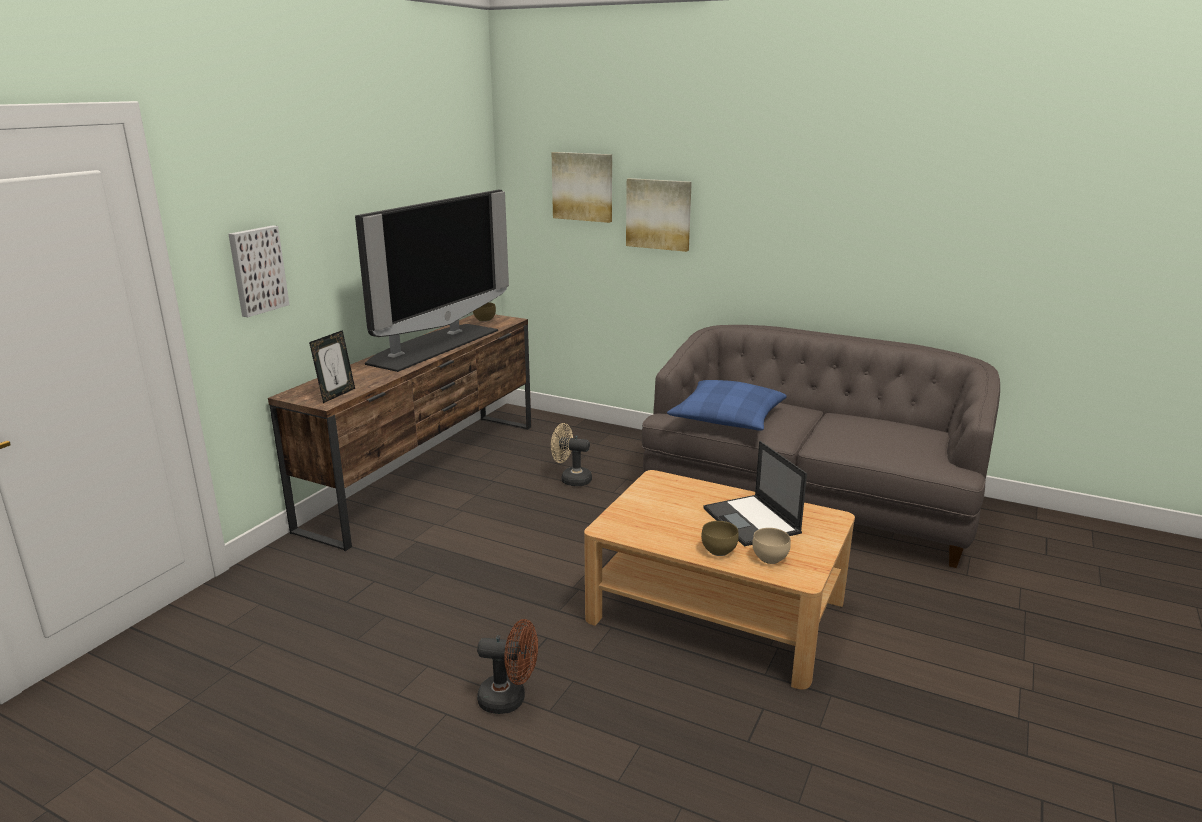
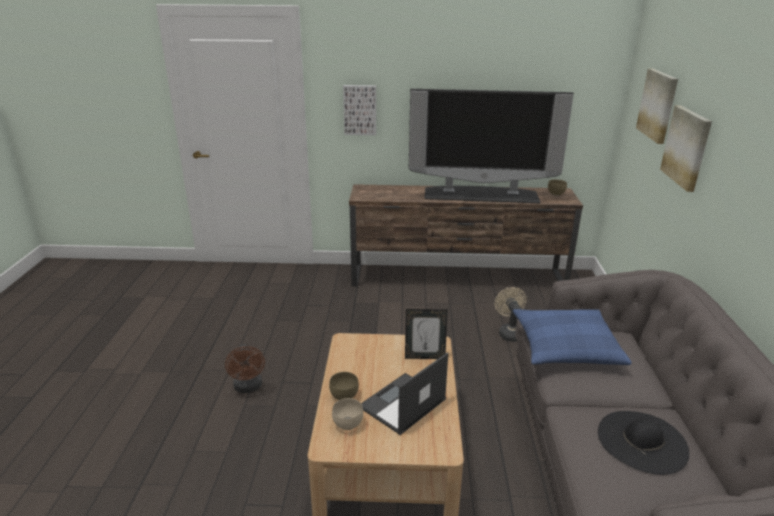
camera: 65 degrees right, 5 degrees up
picture frame [309,330,355,403] -> picture frame moved to [405,309,448,359]
none -> black hat [598,411,689,475]

